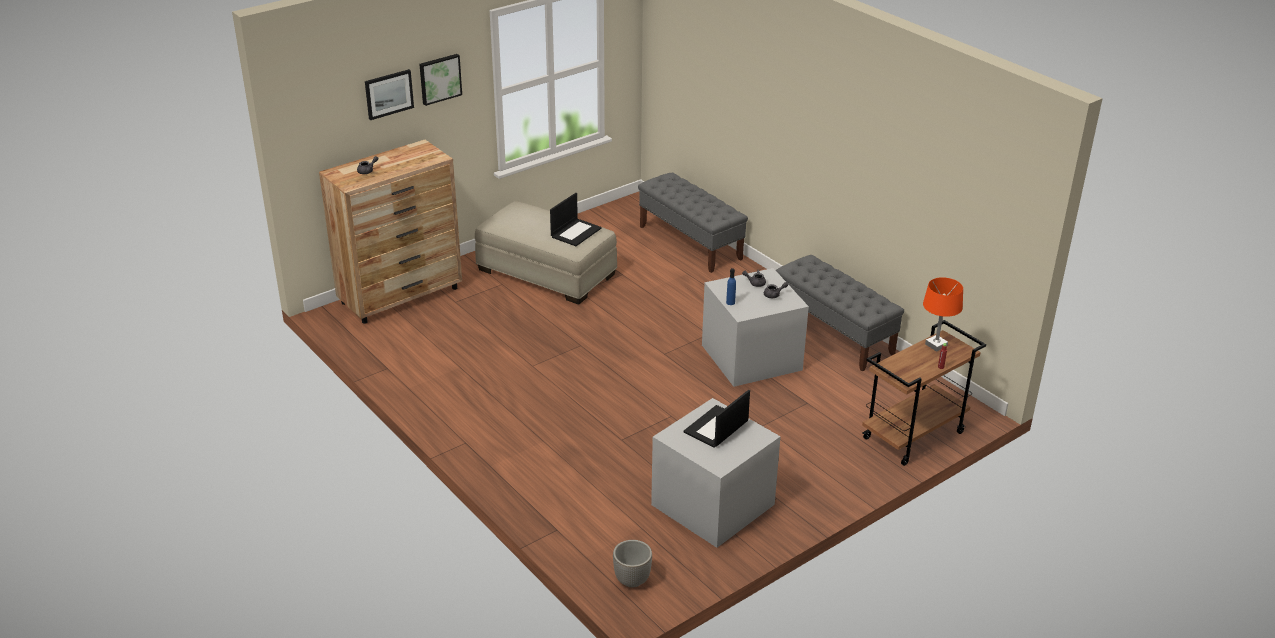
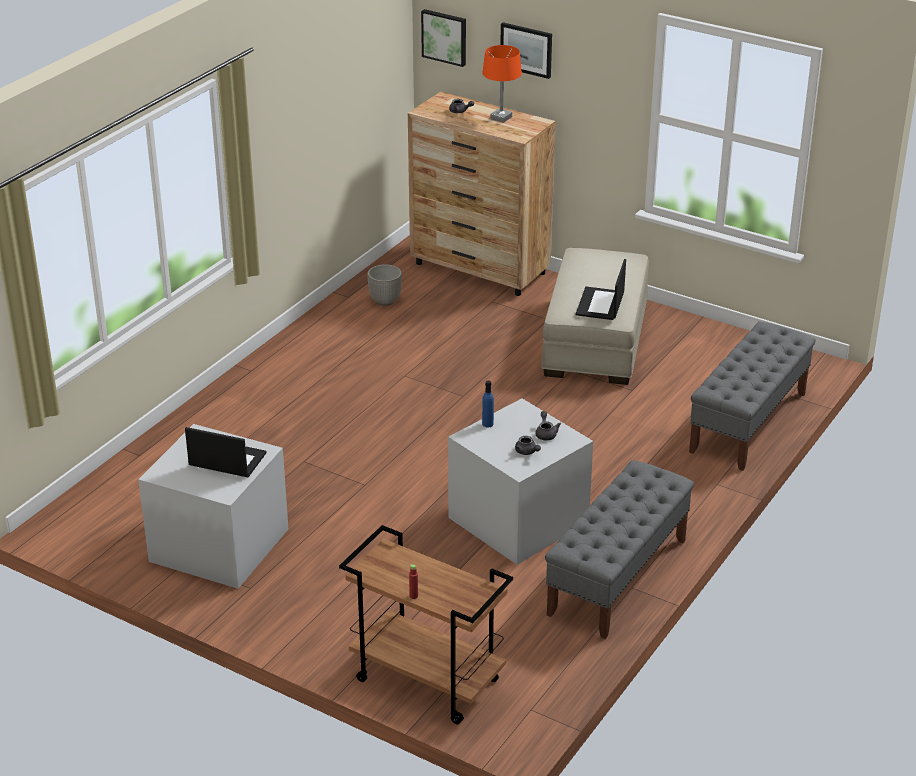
camera: 70 degrees right, 0 degrees up
picture [419,54,462,106] -> picture moved to [421,9,466,67]
laptop [550,193,602,246] -> laptop turned 90 degrees clockwise [576,259,626,320]
planter [613,540,652,588] -> planter moved to [367,264,402,306]
orange table lamp [923,277,963,352] -> orange table lamp moved to [482,45,522,123]

